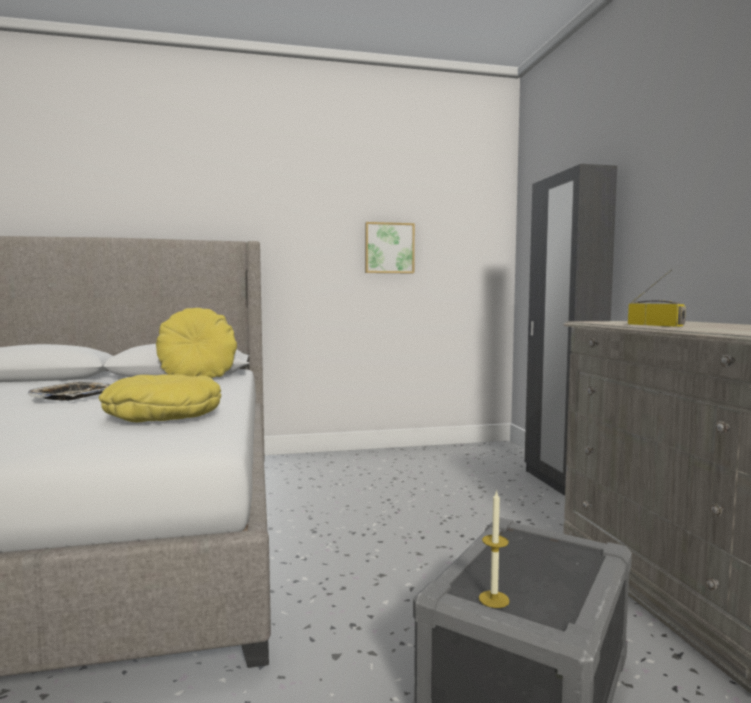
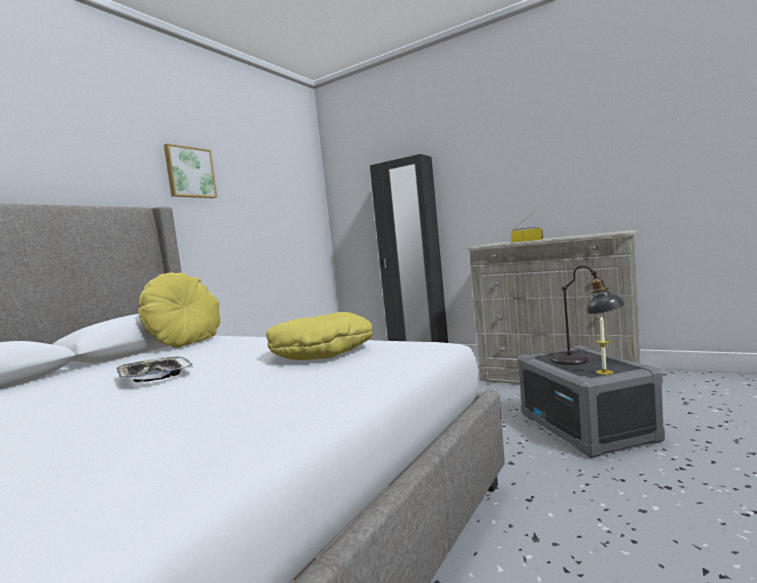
camera: 45 degrees left, 0 degrees up
picture [365,222,415,273] -> picture moved to [164,144,217,198]
none -> grey table lamp [551,265,625,365]

